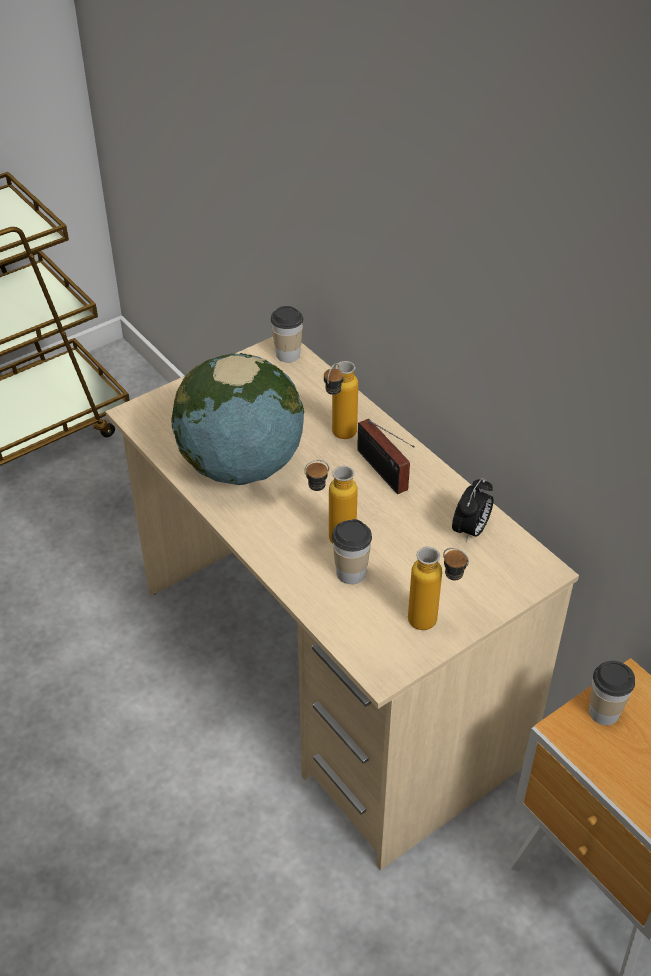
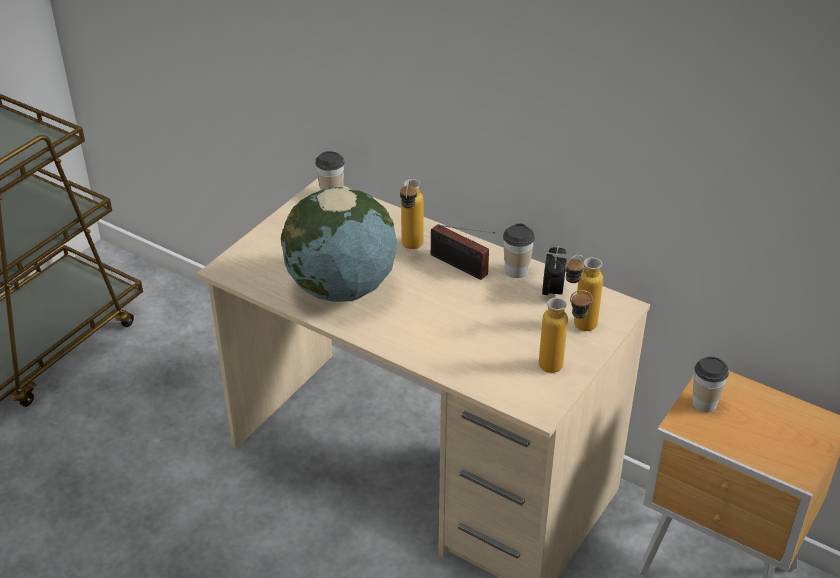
camera: 20 degrees left, 5 degrees down
bottle [304,460,358,544] -> bottle moved to [565,255,603,331]
cup [332,519,372,584] -> cup moved to [503,223,535,278]

